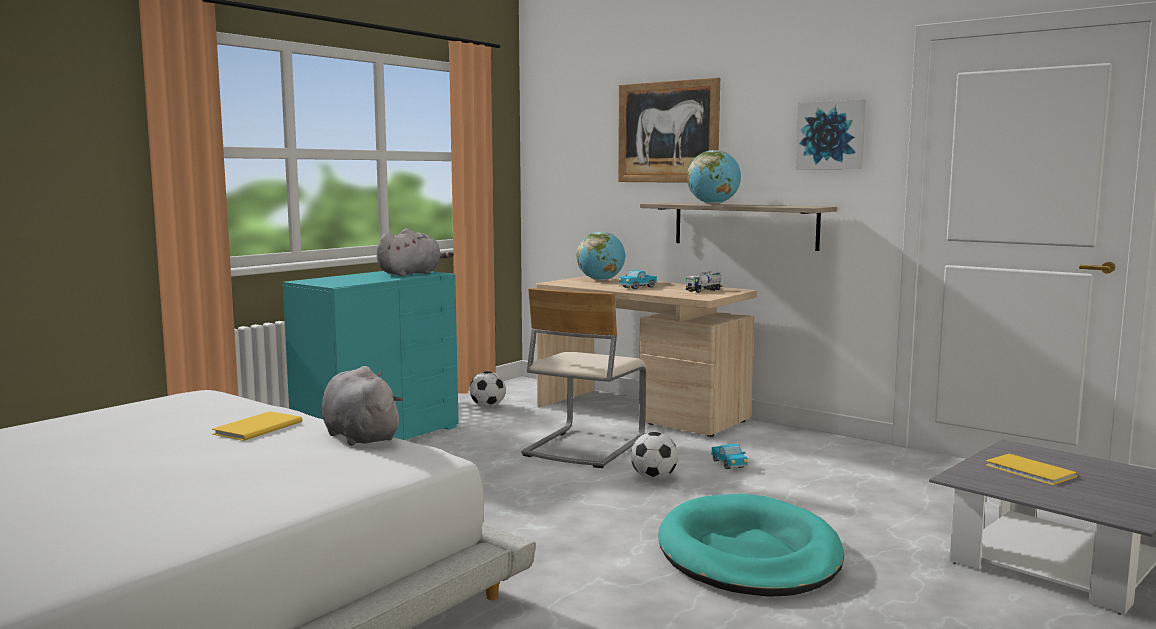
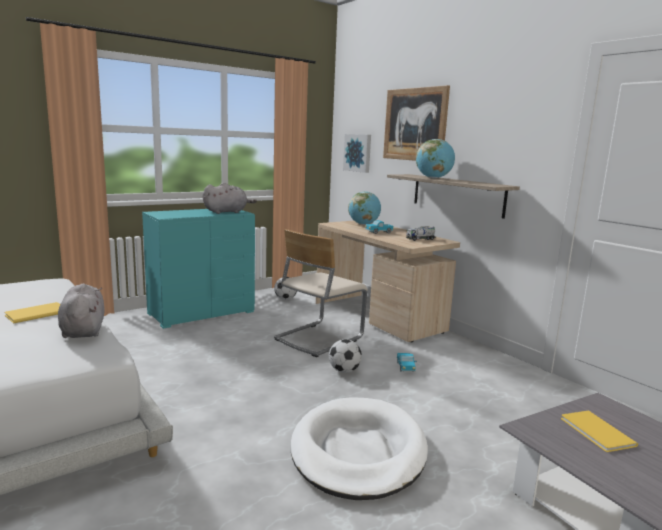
camera: 15 degrees right, 5 degrees up
turquoise dog bed [658,494,844,597] -> white dog bed [291,397,428,500]
picture [796,99,866,169] -> picture moved to [343,134,371,173]

